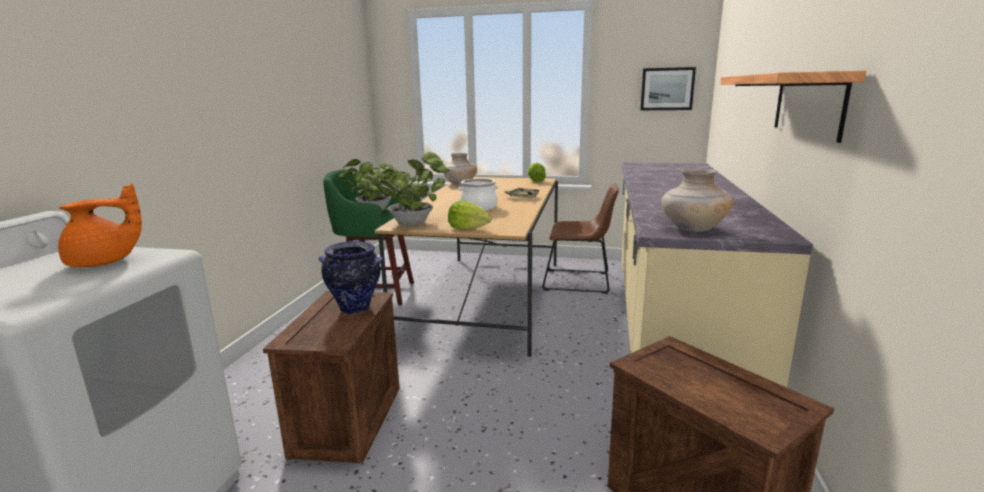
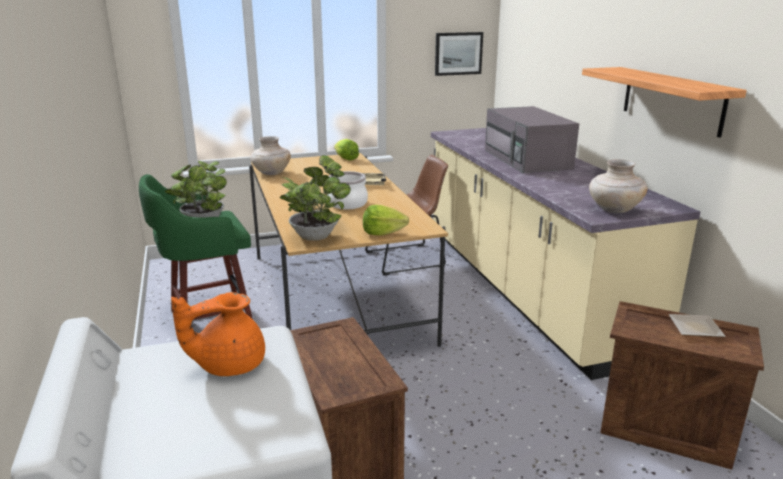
camera: 30 degrees left, 5 degrees up
orange teapot [58,183,142,267] -> orange teapot turned 150 degrees counterclockwise [171,292,265,376]
vase [319,241,383,314] -> none
none -> grey microwave [485,106,579,174]
none -> plate [668,314,726,337]

